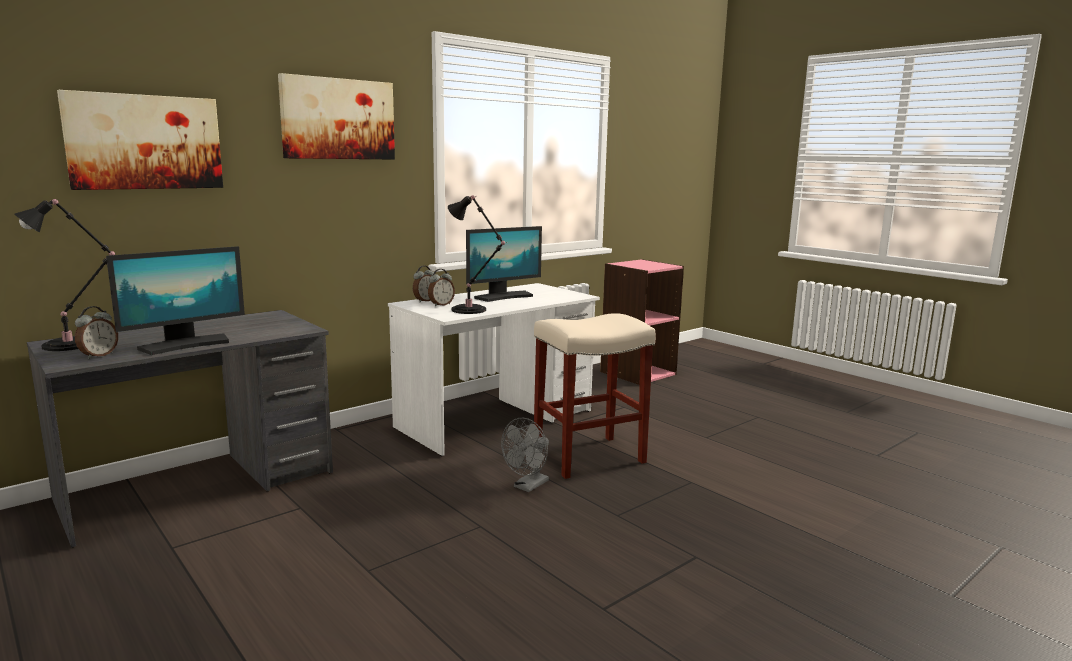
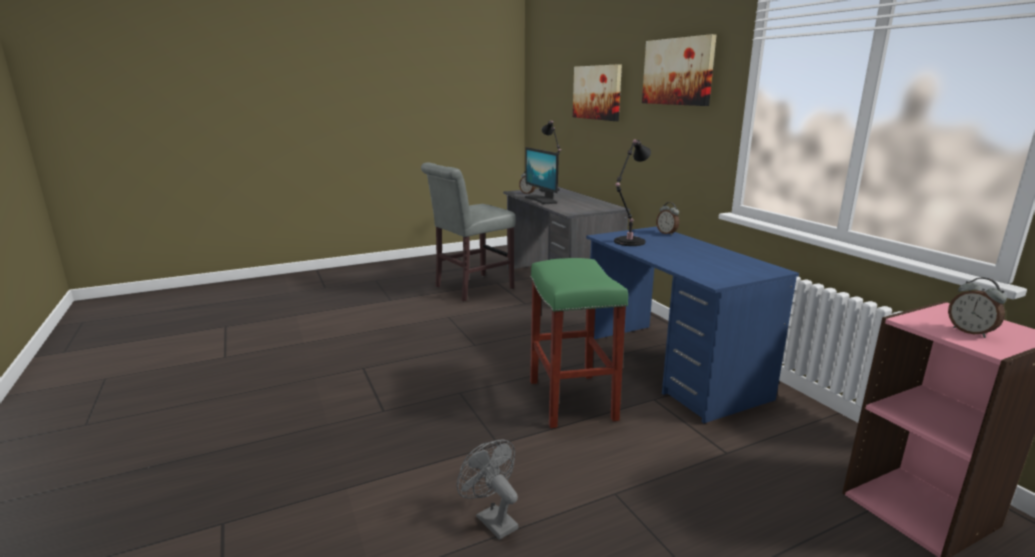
camera: 105 degrees right, 5 degrees up
white desk [388,283,600,456] -> blue desk [586,226,799,424]
alarm clock [428,269,455,307] -> alarm clock moved to [948,278,1007,338]
monitor [466,226,542,302] -> none
grey fan [501,418,549,492] -> grey fan moved to [457,439,518,540]
beige stool [534,313,656,479] -> green stool [530,258,628,428]
none -> grey chair [421,162,516,302]

